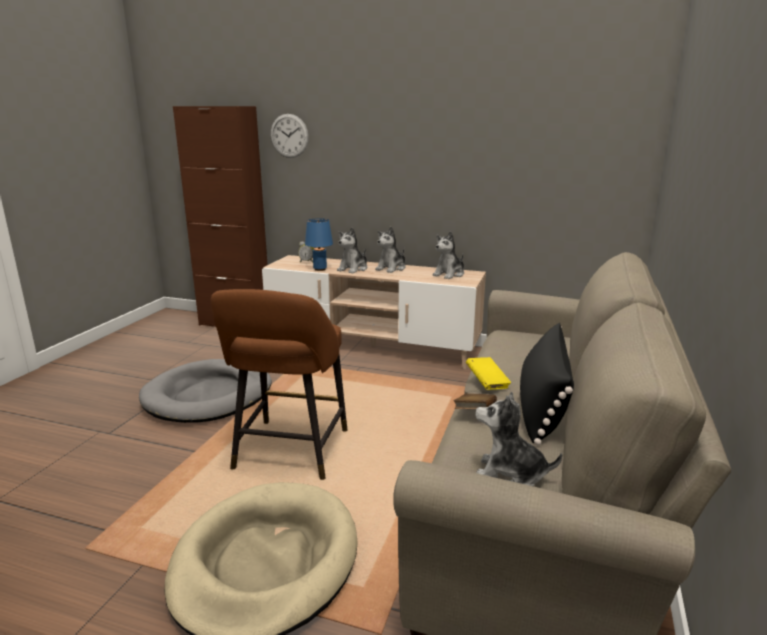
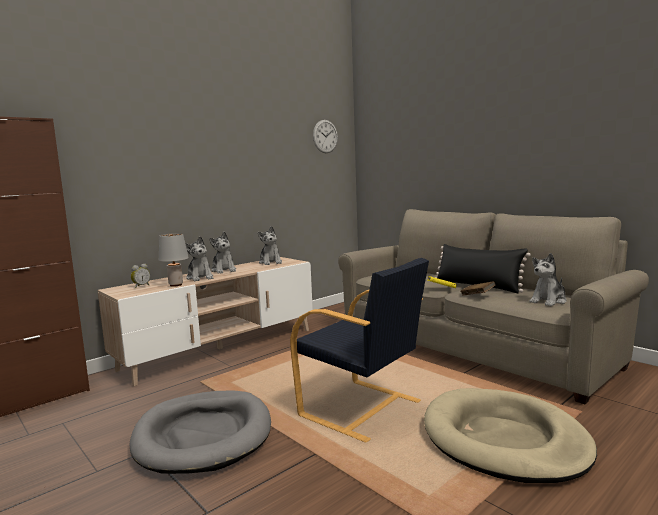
camera: 60 degrees left, 10 degrees down
brown stool [211,289,347,480] -> black armchair [290,258,429,443]
wall clock [270,114,309,158] -> wall clock moved to [313,120,338,153]
blue table lamp [305,218,333,271] -> grey table lamp [159,233,189,287]

